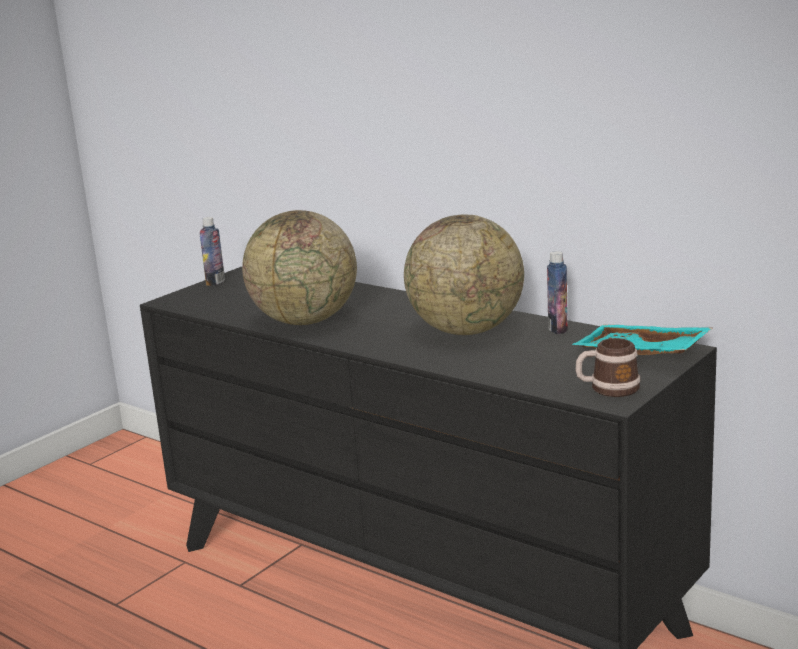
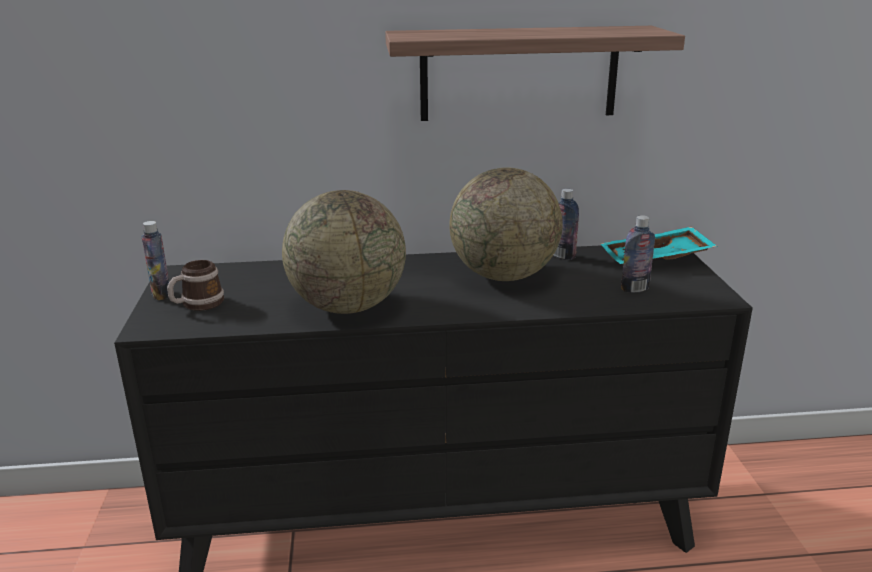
camera: 45 degrees left, 5 degrees up
mug [576,338,641,397] -> mug moved to [167,260,224,311]
none -> shelf [385,26,685,121]
none -> bottle [621,215,655,293]

